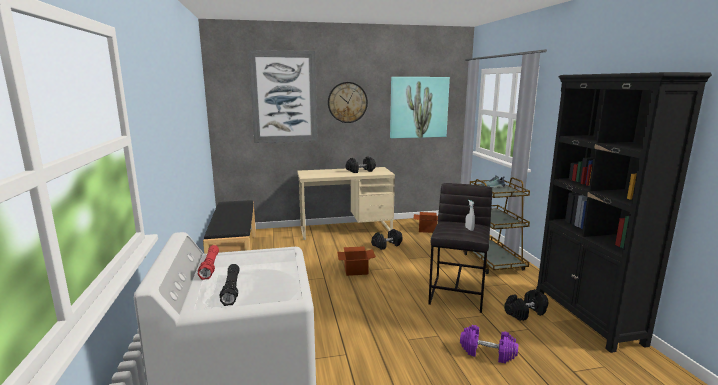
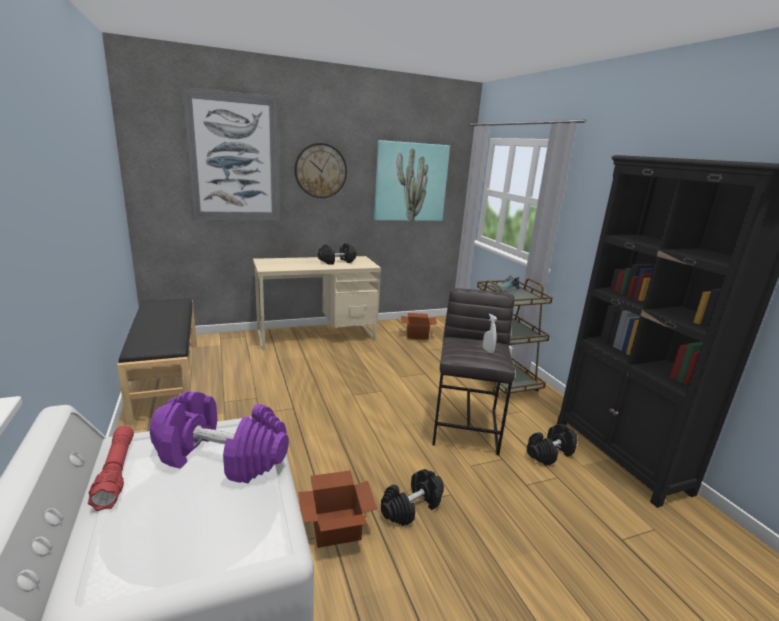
camera: 10 degrees left, 5 degrees up
black flashlight [220,264,240,306] -> none
cardboard box [337,246,376,276] -> cardboard box moved to [298,470,377,548]
black dumbbell [371,229,403,250] -> black dumbbell moved to [381,469,444,526]
purple dumbbell [460,325,518,364] -> purple dumbbell moved to [150,391,289,483]

